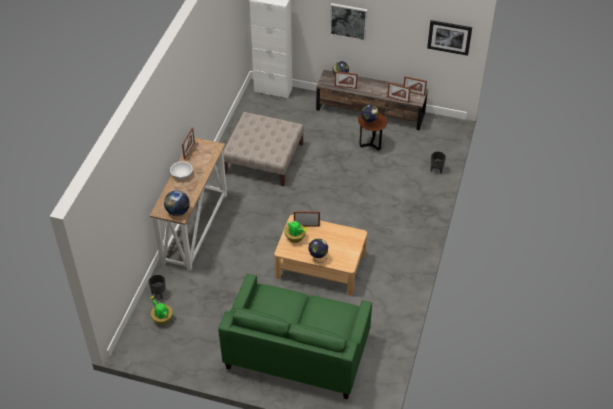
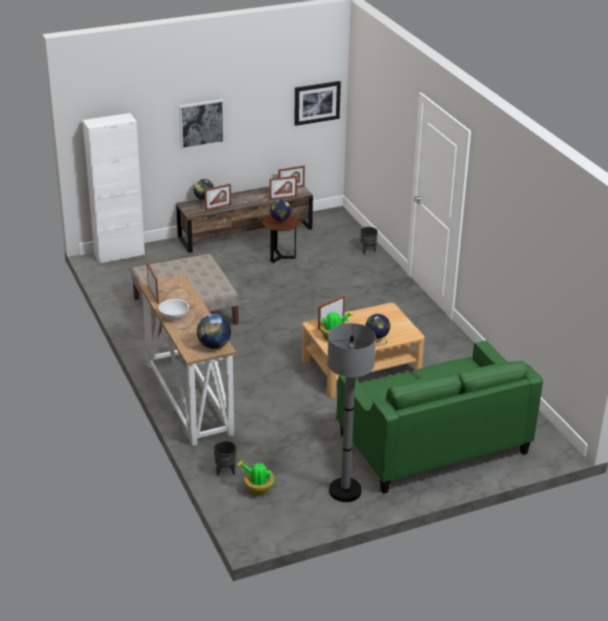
camera: 40 degrees left, 15 degrees down
none -> grey floor lamp [327,323,376,502]

